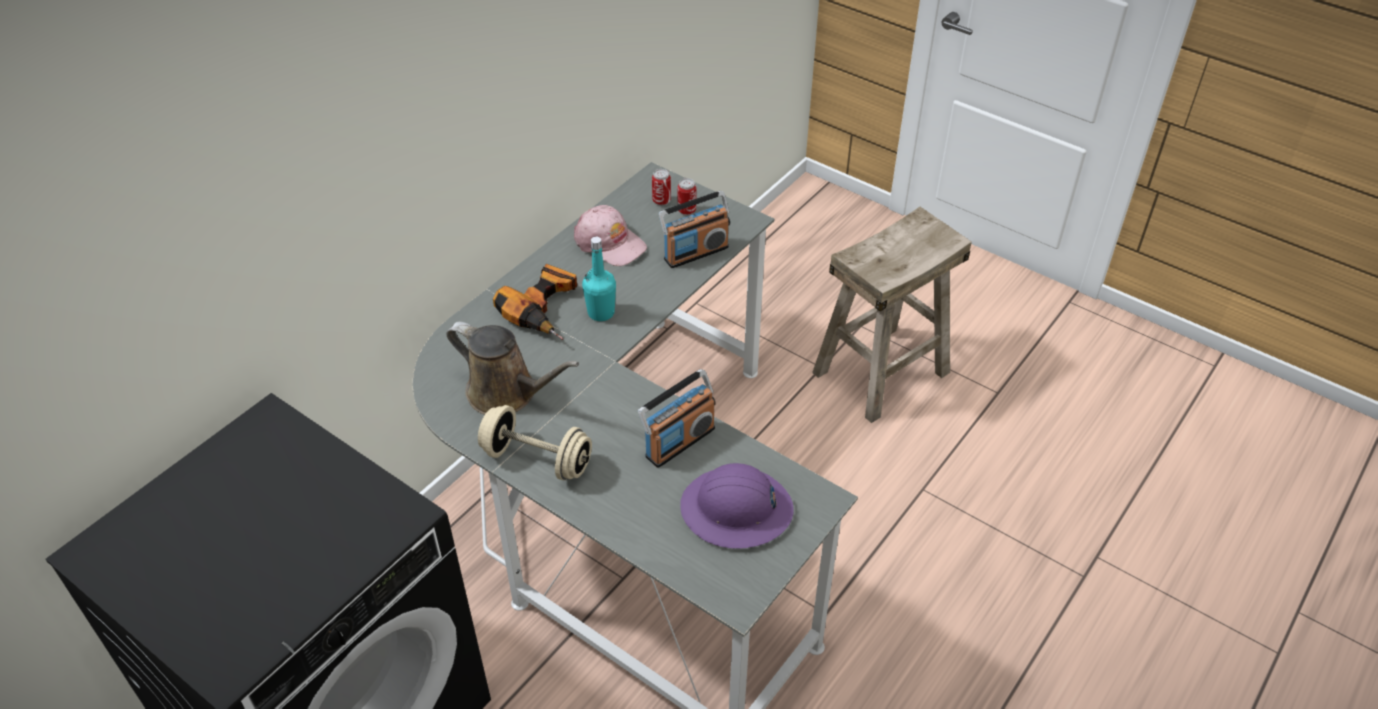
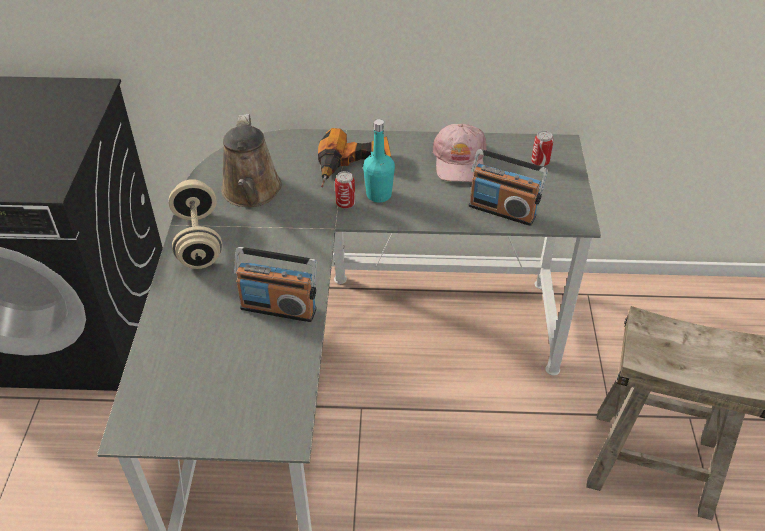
camera: 55 degrees right, 0 degrees up
can [677,178,696,215] -> can moved to [335,171,355,209]
purple hard hat [680,463,794,548] -> none

